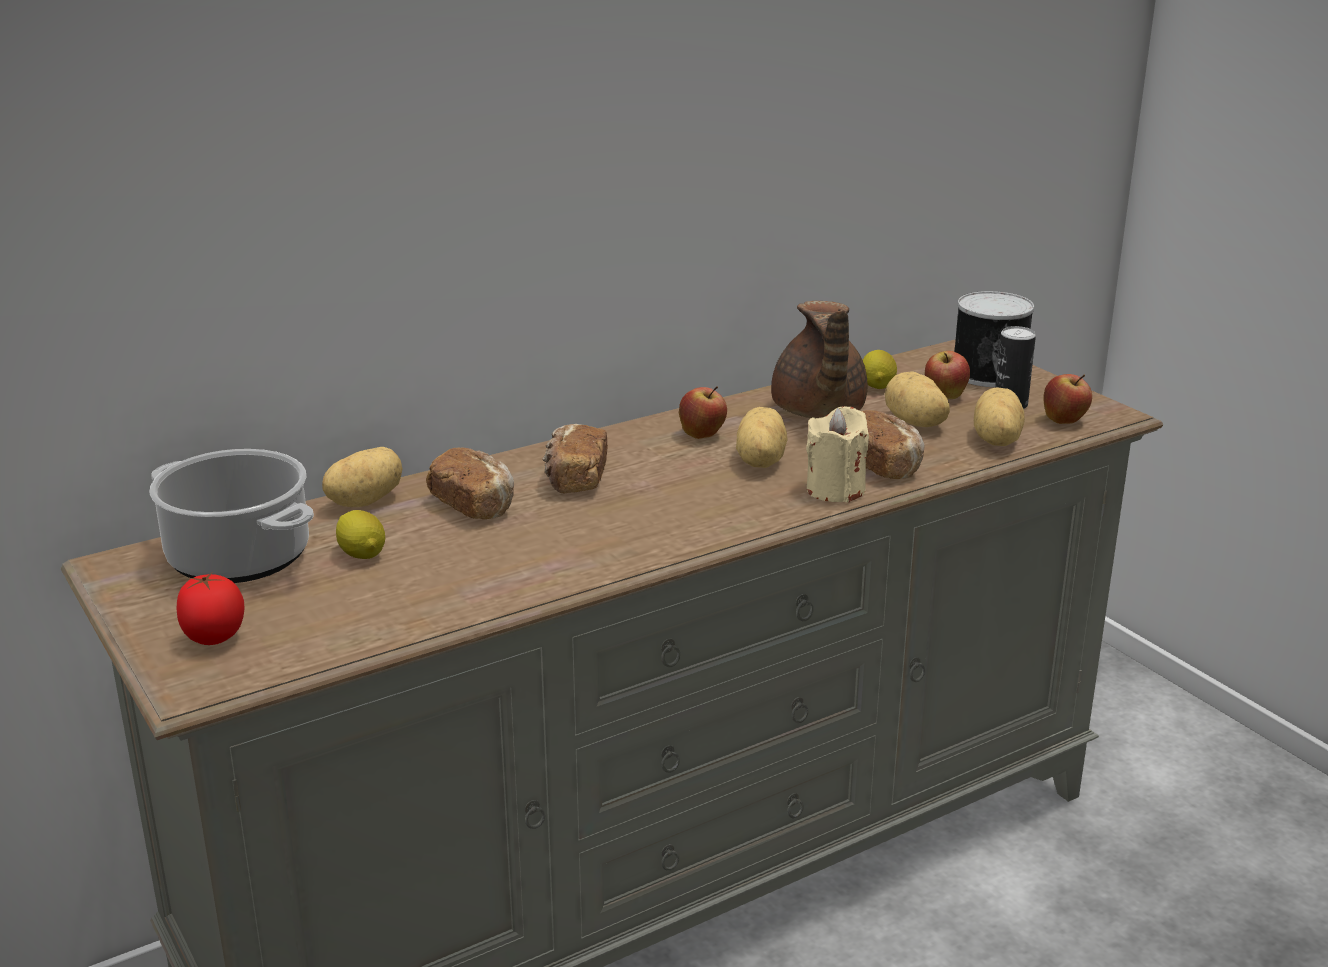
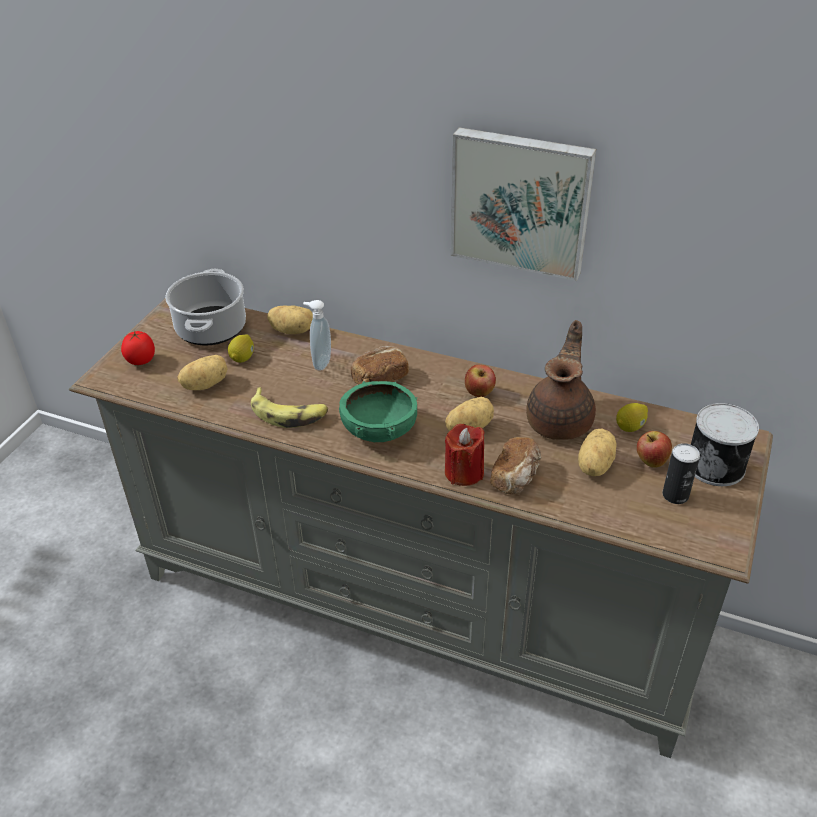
camera: 55 degrees right, 15 degrees up
bread [426,447,514,519] -> soap dispenser [303,300,331,371]
brown teapot [771,301,868,419] -> brown teapot turned 150 degrees clockwise [526,320,596,440]
beige candle [806,406,869,503] -> red candle [445,424,485,486]
potato [974,387,1025,446] -> potato moved to [177,355,228,390]
apple [1043,374,1092,424] -> none
none -> banana [251,387,328,428]
none -> green bowl [339,381,417,442]
none -> picture [451,127,596,281]

